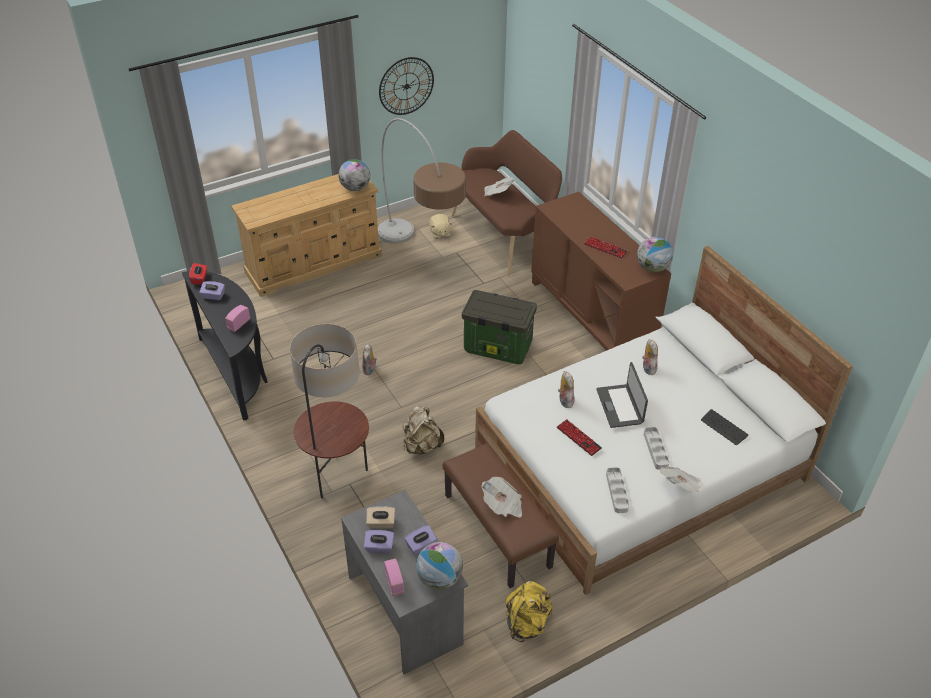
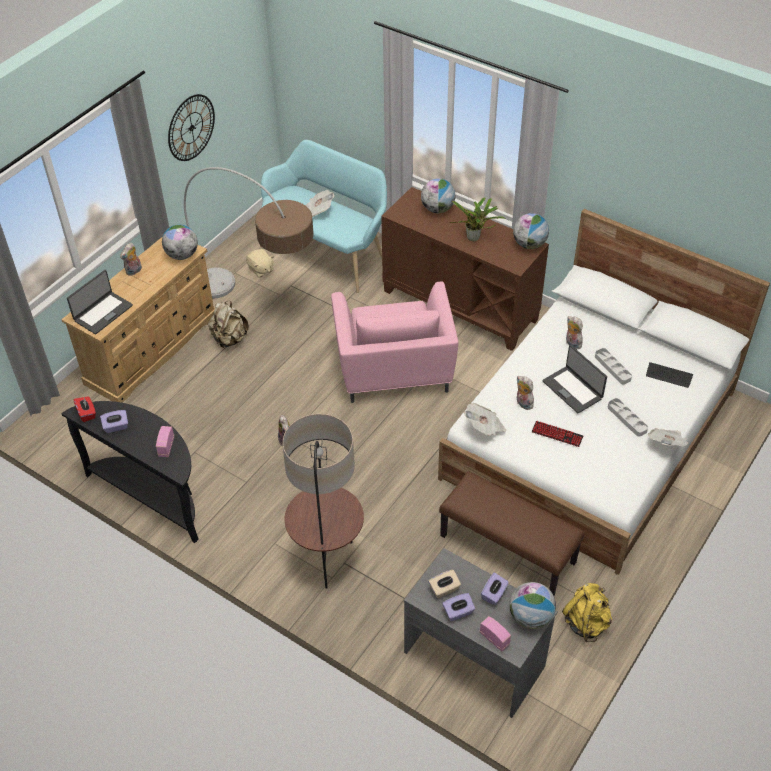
camera: 25 degrees left, 5 degrees up
beige backpack [403,406,444,454] -> beige backpack moved to [208,300,249,348]
brown bench [451,130,562,276] -> turquoise bench [260,140,387,293]
storage box [462,290,537,364] -> pink armchair [331,281,458,403]
newspaper [482,477,522,517] -> newspaper moved to [464,403,506,436]
keyboard [584,236,628,258] -> potted plant [449,197,506,241]
grey tray [606,467,629,513] -> grey tray moved to [595,348,632,384]
none -> laptop [67,270,133,334]
none -> plush toy [120,243,142,276]
none -> globe [421,178,455,213]

